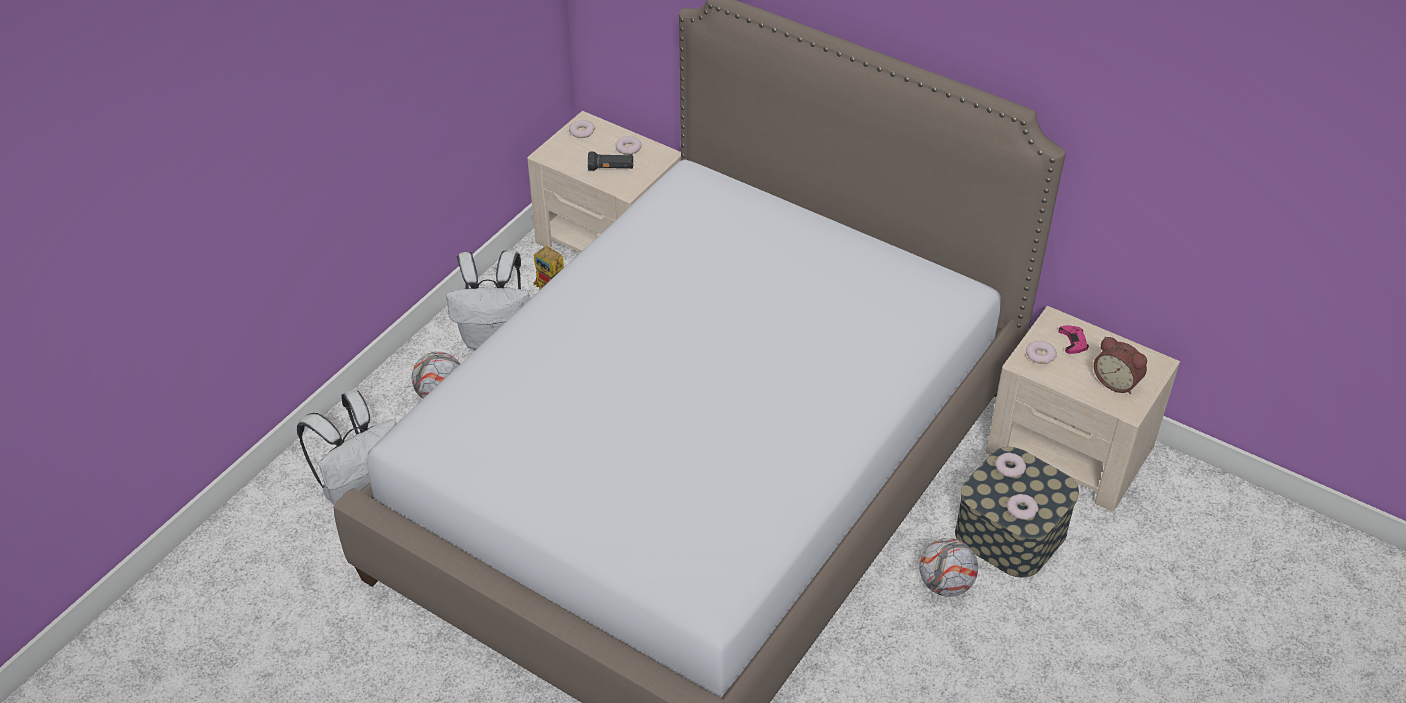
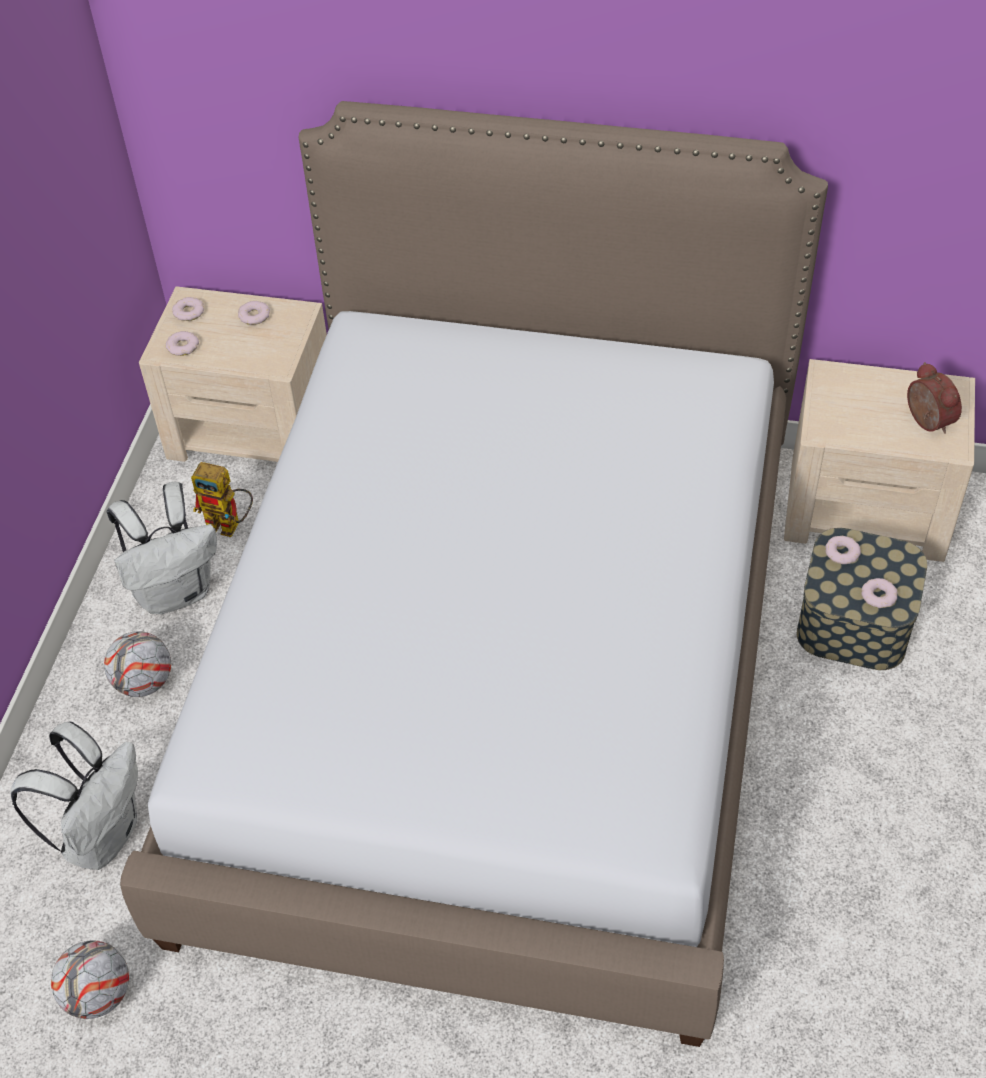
camera: 20 degrees left, 5 degrees up
black flashlight [588,152,633,171] -> none
football [920,538,978,597] -> football moved to [51,940,129,1019]
donut [1026,341,1057,364] -> donut moved to [166,331,199,356]
pink game controller [1058,325,1089,354] -> none
alarm clock [1094,337,1147,394] -> alarm clock turned 135 degrees counterclockwise [907,362,962,434]

